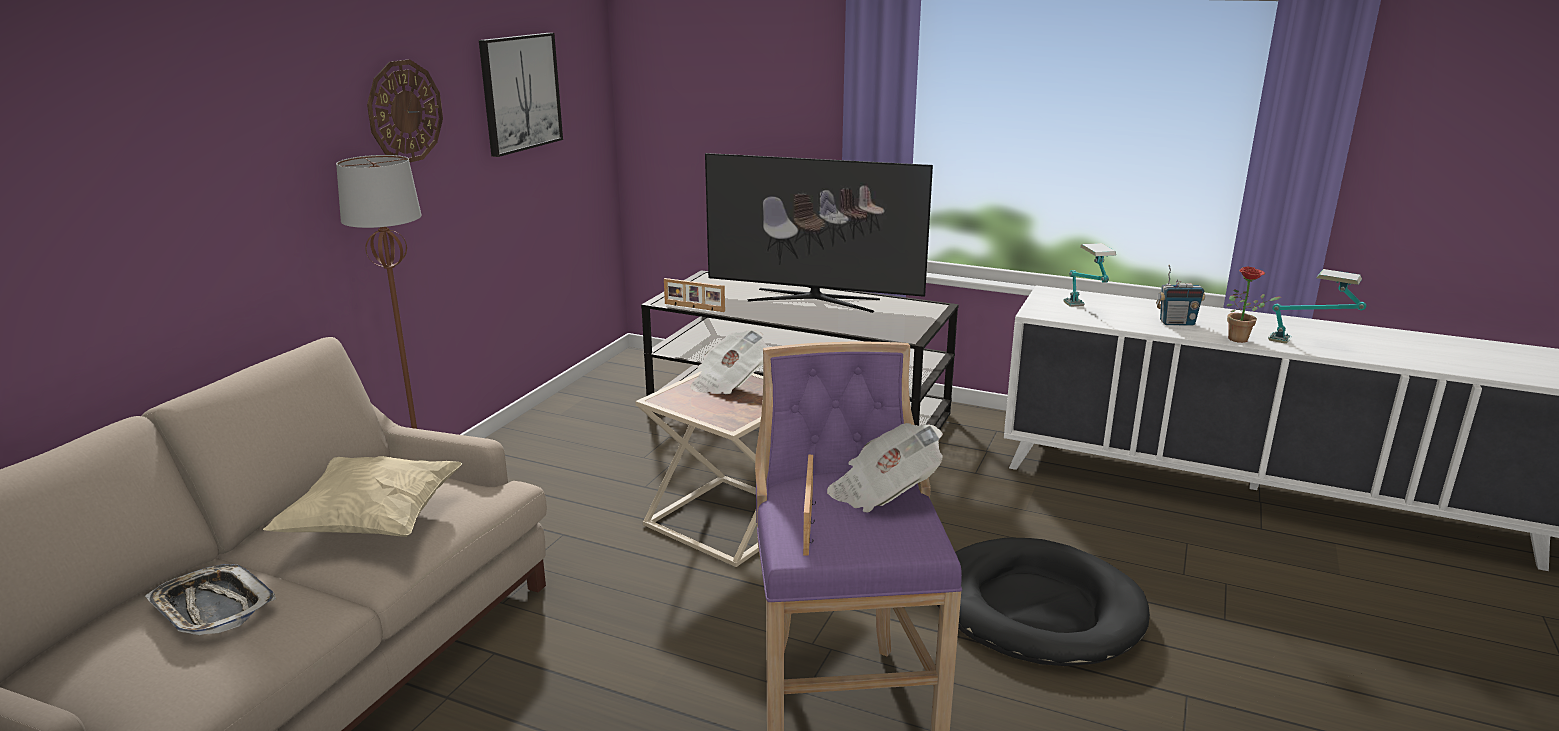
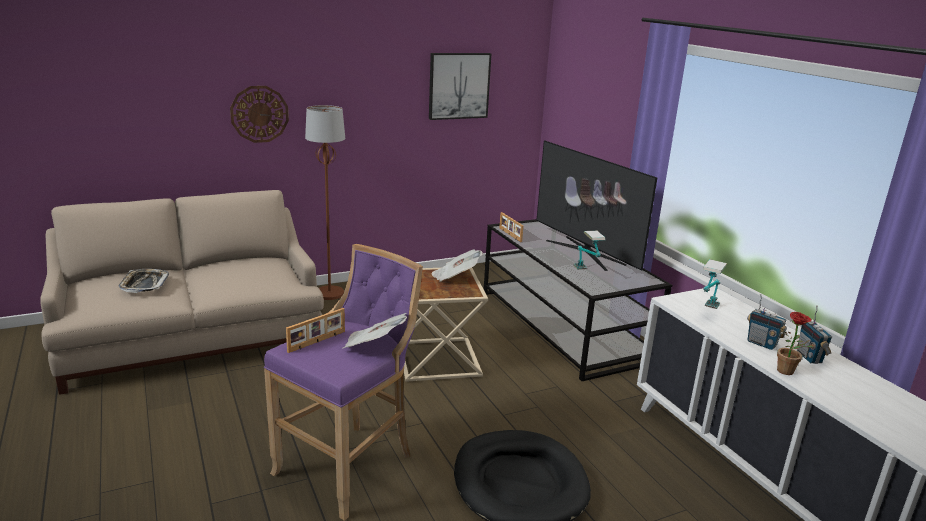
camera: 40 degrees right, 0 degrees up
beige pillow [263,456,462,537] -> none
wall clock [367,59,443,162] -> wall clock moved to [230,86,289,143]
table lamp [1268,269,1366,344] -> table lamp moved to [574,231,606,269]
none -> radio [797,306,832,364]

